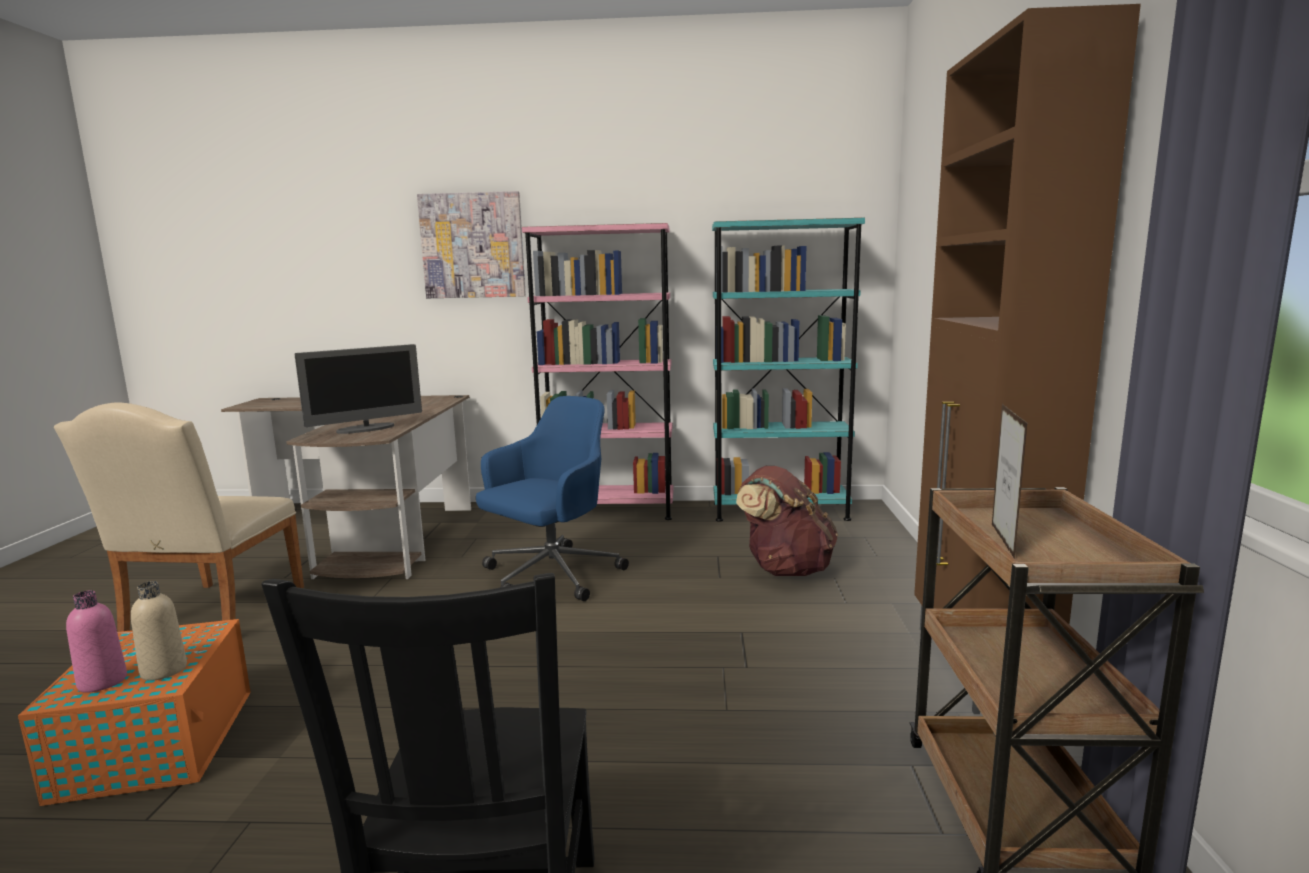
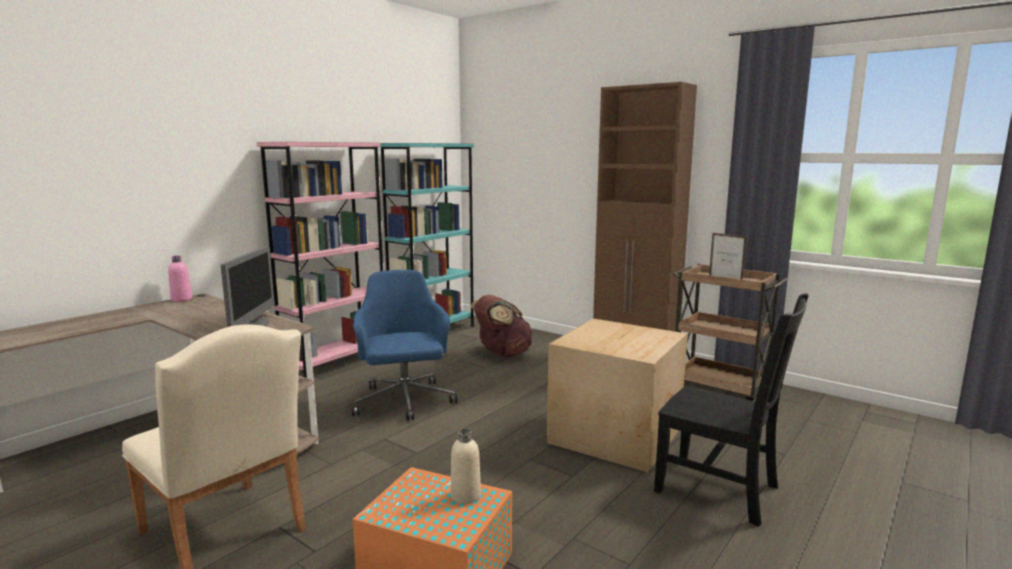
camera: 55 degrees left, 0 degrees up
pink bottle [66,590,127,693] -> pink bottle moved to [168,256,192,302]
picture [417,191,526,298] -> none
none -> cardboard box [547,319,688,472]

